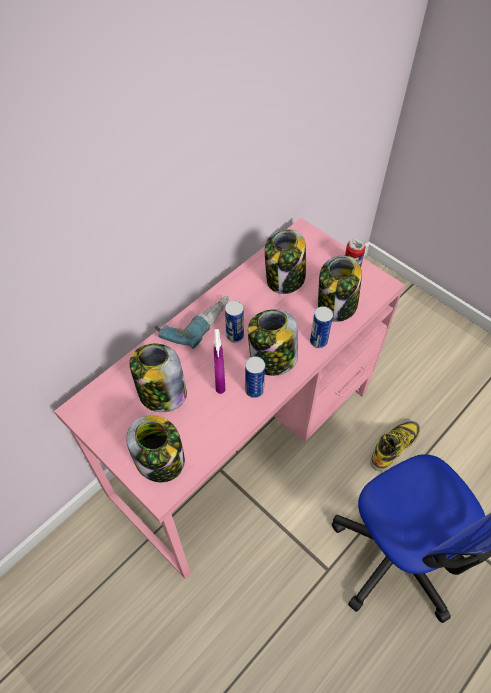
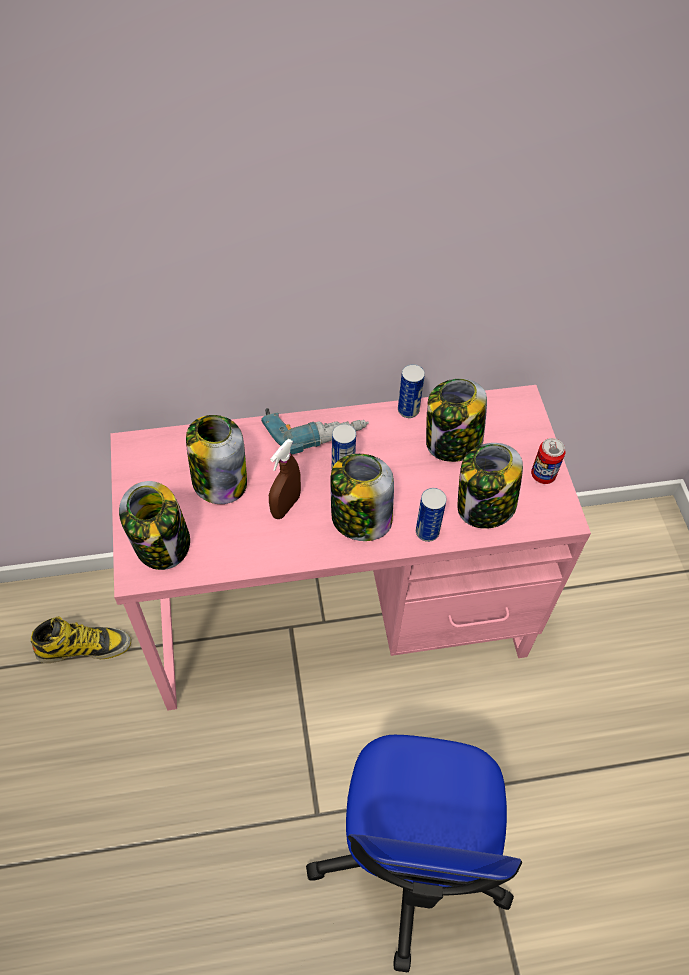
camera: 35 degrees right, 0 degrees up
purple spray bottle [214,329,226,394] -> brown spray bottle [269,439,301,519]
can [245,356,265,398] -> can moved to [398,364,425,418]
boot [370,421,421,472] -> boot moved to [31,617,131,663]

